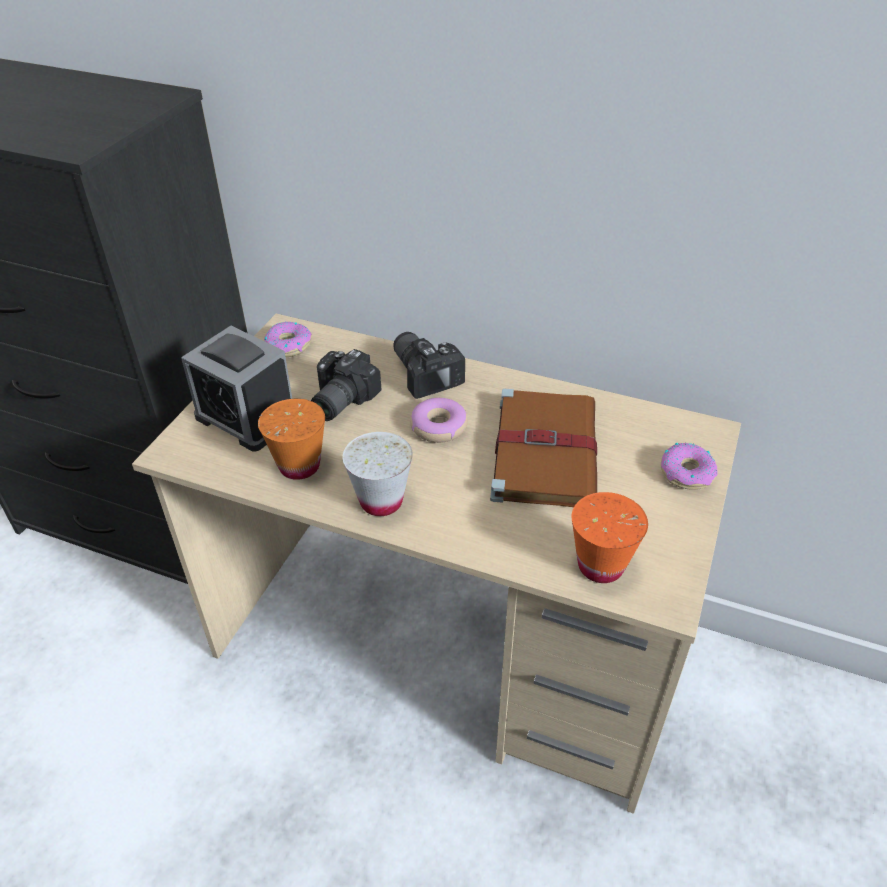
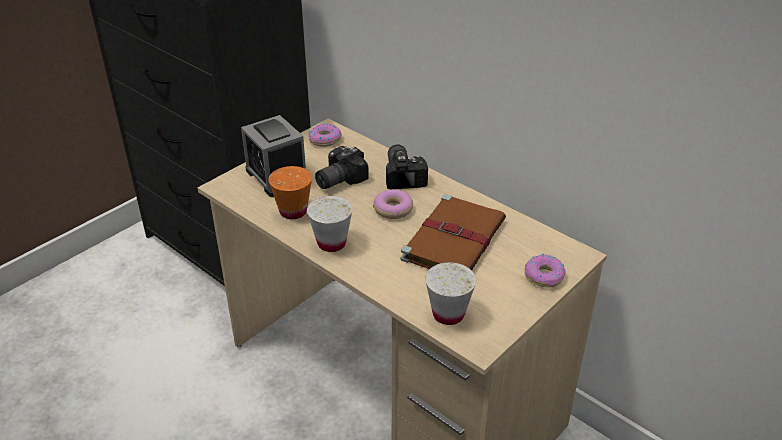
camera: 20 degrees right, 5 degrees down
orange cup [572,492,648,583] -> white cup [425,262,476,325]

